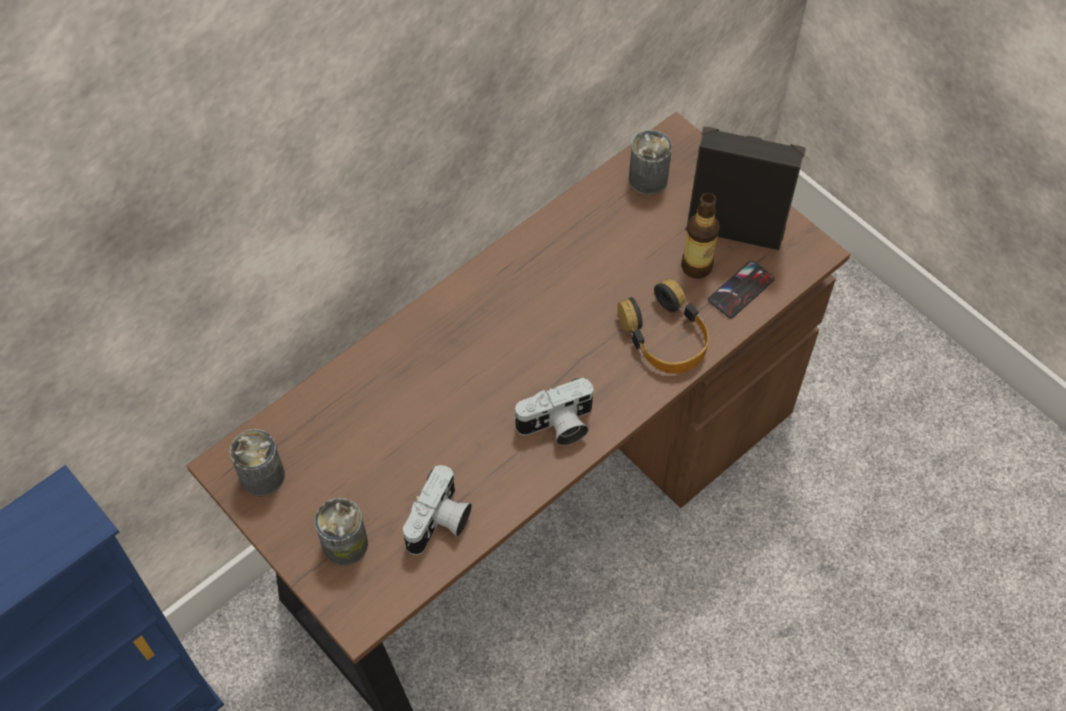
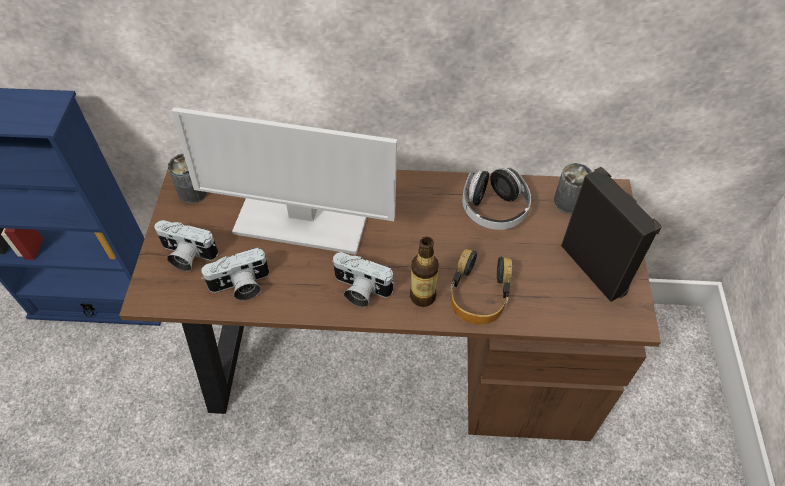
camera: 45 degrees right, 5 degrees down
can [315,498,368,566] -> camera [154,220,218,271]
bottle [681,193,720,279] -> bottle moved to [410,236,439,307]
phone [708,261,774,318] -> none
none -> monitor [171,107,397,255]
none -> headphones [462,167,531,230]

